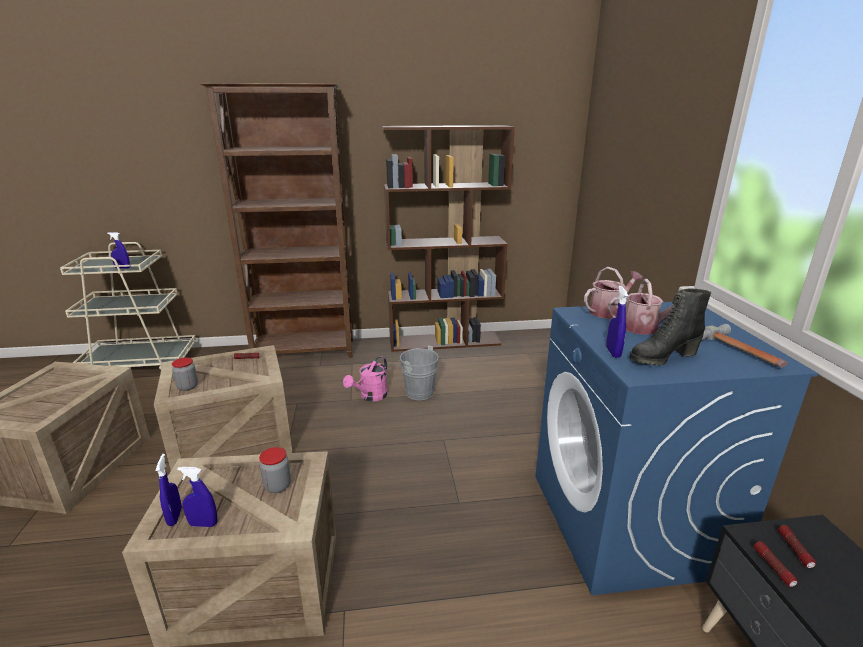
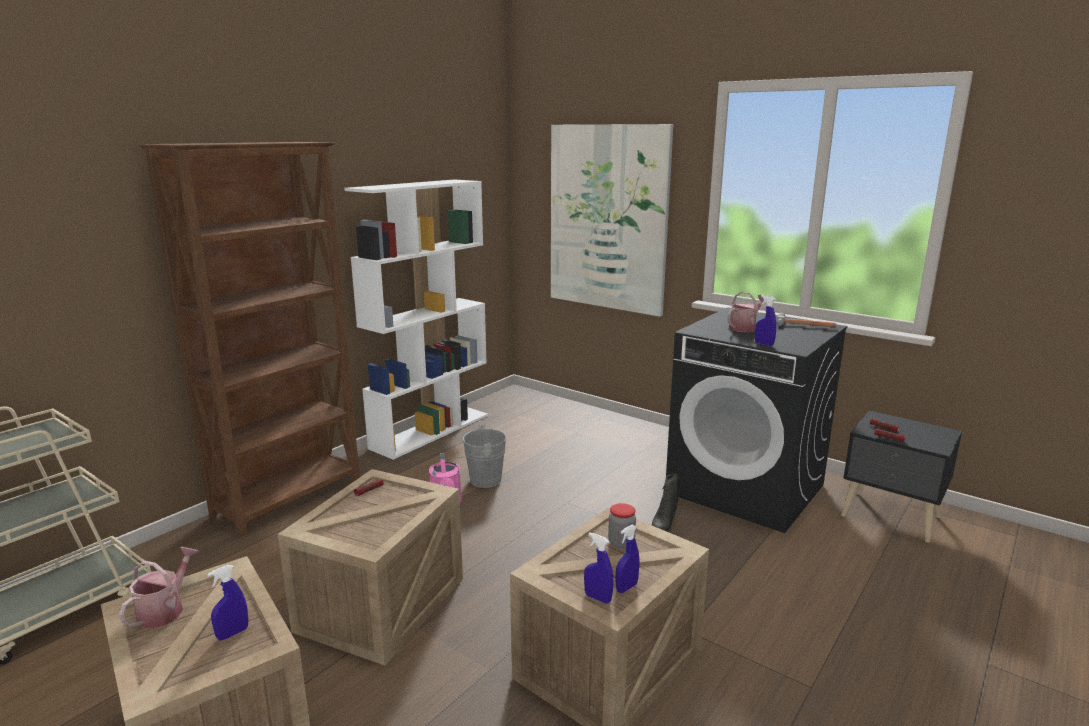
camera: 45 degrees left, 5 degrees down
blue spray bottle [107,232,130,269] -> blue spray bottle moved to [208,565,248,640]
jar [172,357,198,391] -> none
brown bookcase [382,125,515,352] -> white bookcase [344,180,488,460]
blue washing machine [535,302,818,595] -> black washing machine [666,307,847,533]
watering can [584,267,643,319] -> watering can moved to [119,547,199,629]
black boot [629,288,711,365] -> black boot moved to [652,473,678,533]
none -> picture [551,124,673,317]

